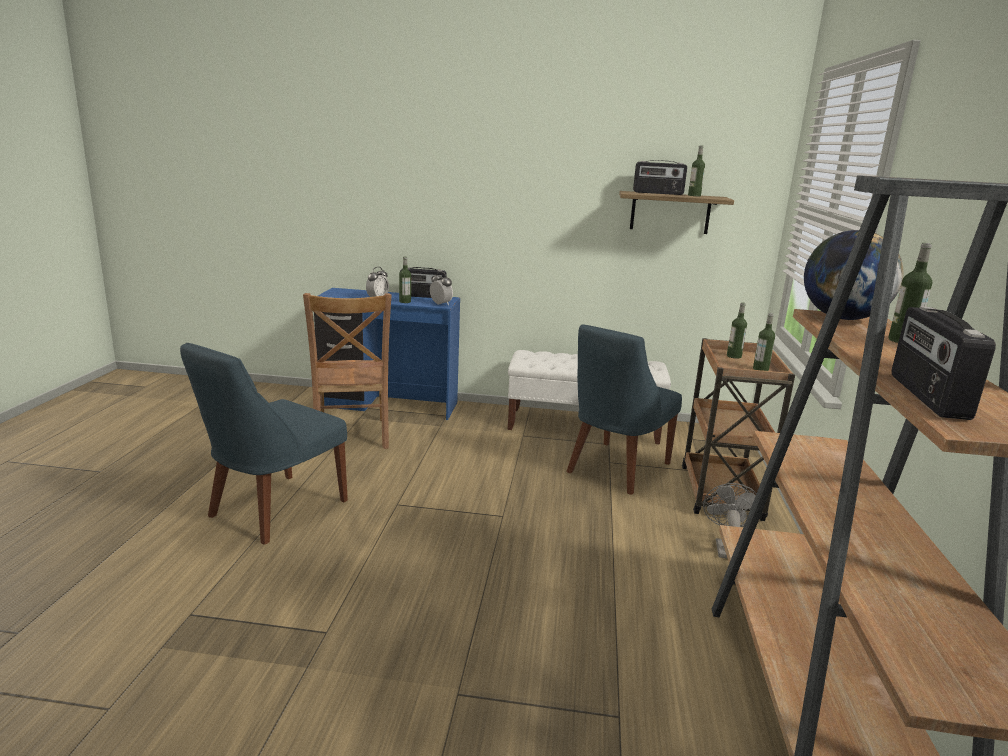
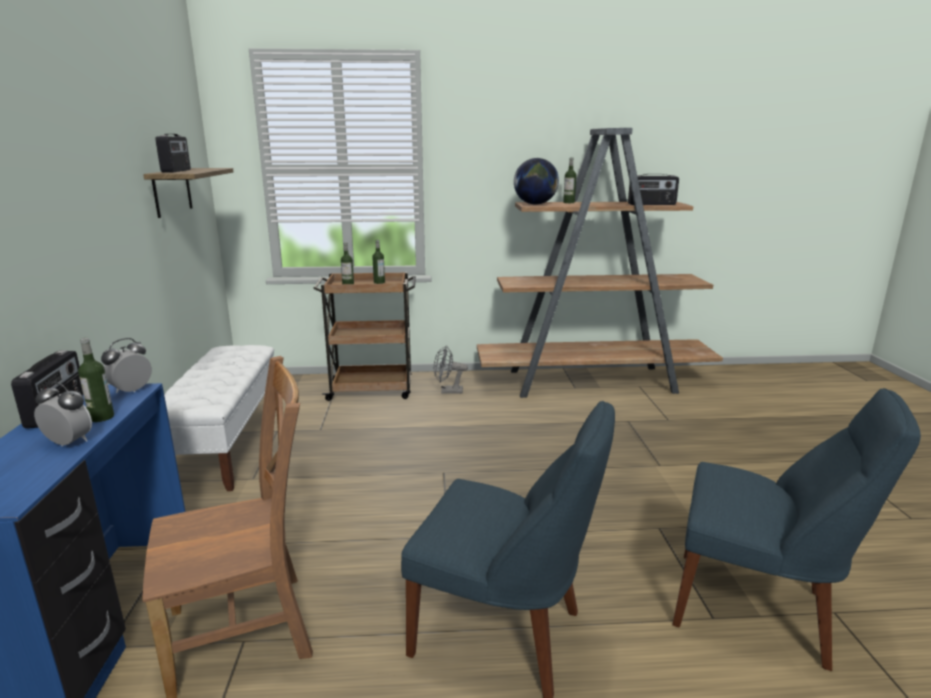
camera: 100 degrees left, 0 degrees up
blue chair [566,325,682,495] -> blue chair moved to [673,388,921,671]
bottle [688,145,705,196] -> none

